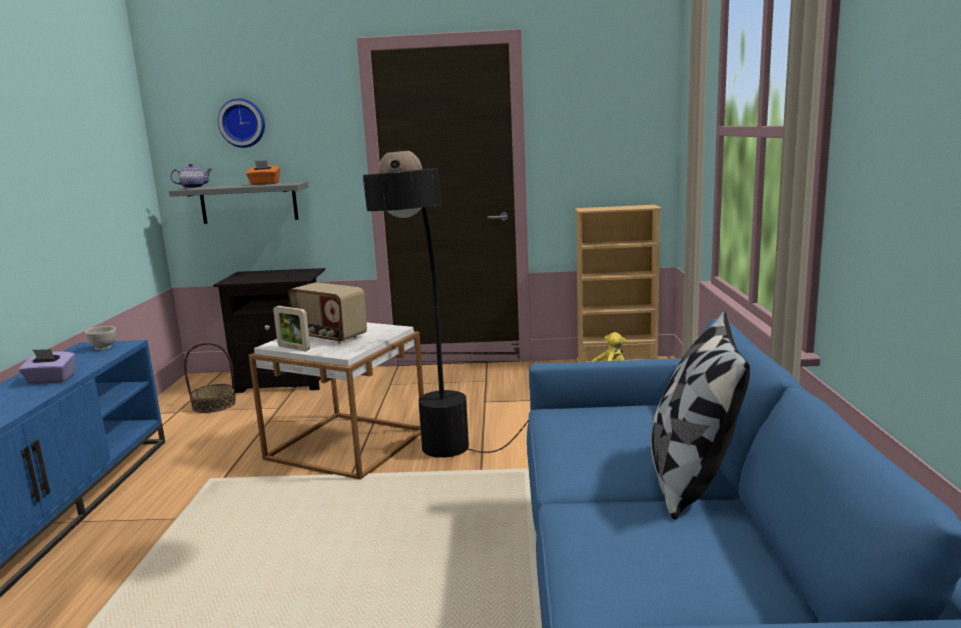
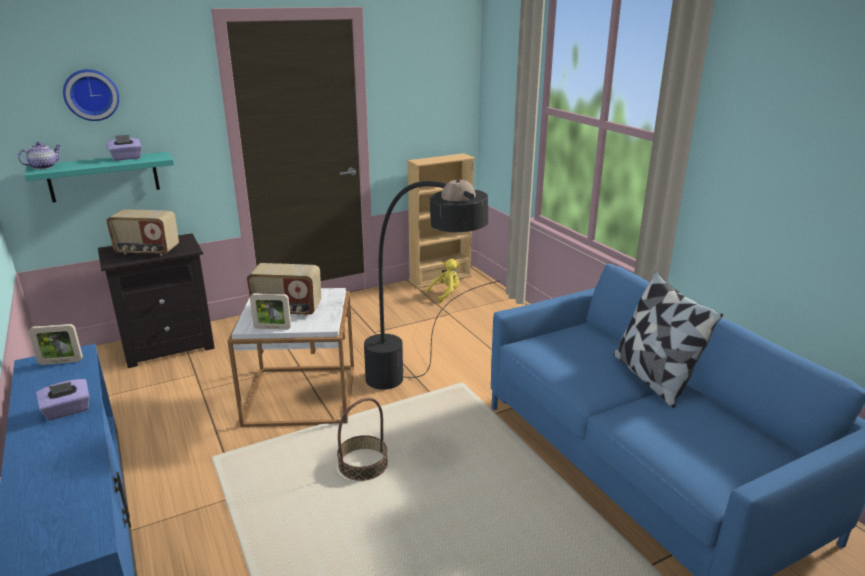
camera: 30 degrees left, 10 degrees up
white bowl [85,326,116,350] -> picture frame [28,324,83,365]
grey shelf [169,182,308,224] -> turquoise shelf [24,152,174,202]
basket [184,342,236,413] -> basket moved to [337,398,388,481]
orange tissue box [246,160,280,185] -> purple tissue box [106,135,142,161]
none -> radio [106,209,179,256]

